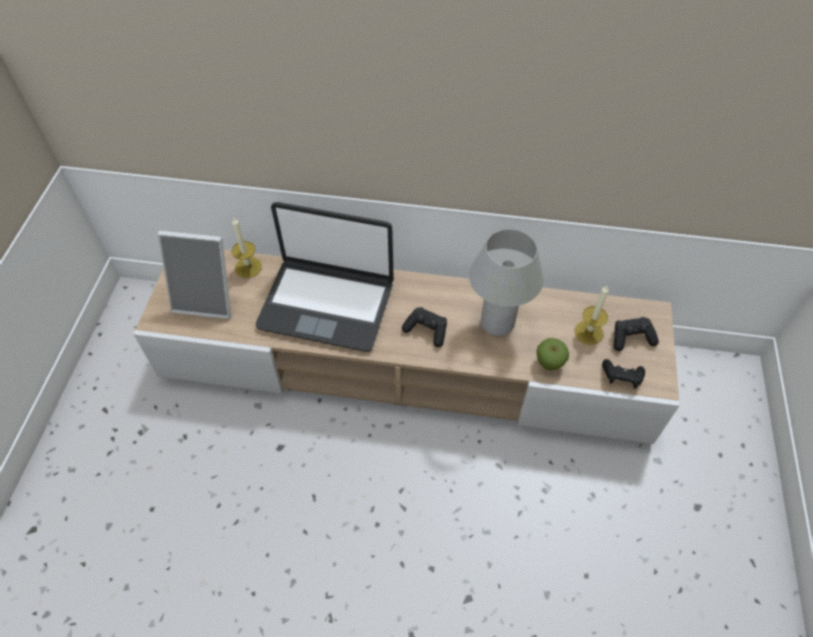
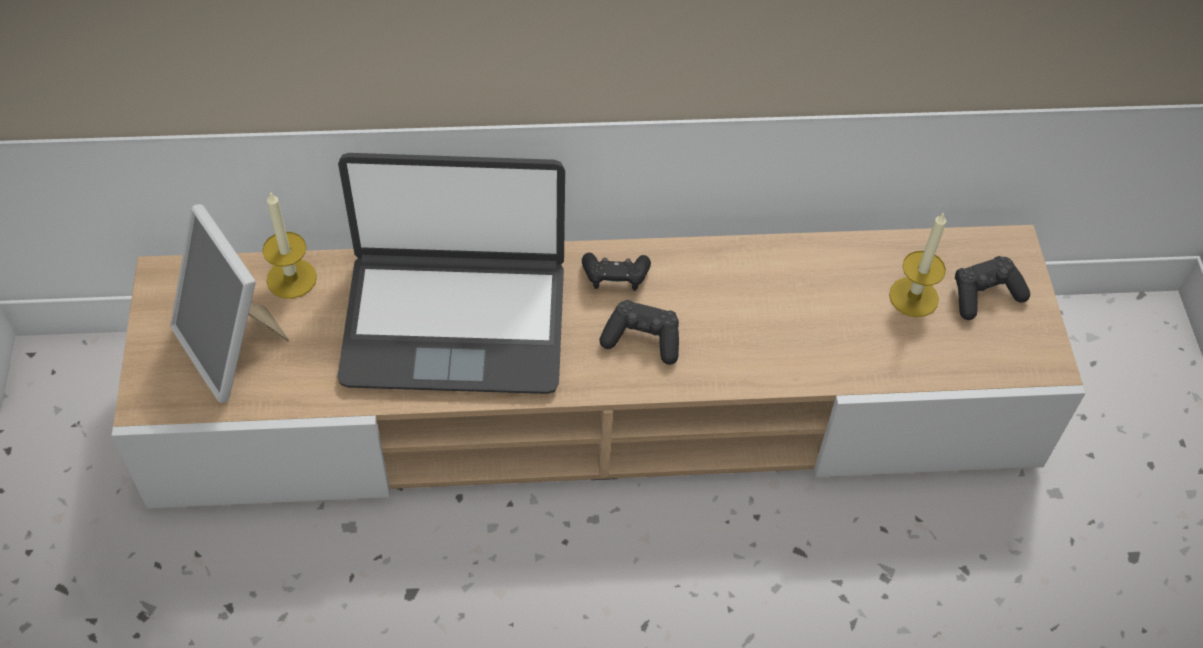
camera: 15 degrees left, 0 degrees up
picture frame [158,231,231,319] -> picture frame turned 60 degrees clockwise [170,204,289,403]
white table lamp [469,229,544,336] -> none
apple [537,338,569,371] -> none
black game controller [602,359,645,389] -> black game controller moved to [582,253,651,291]

